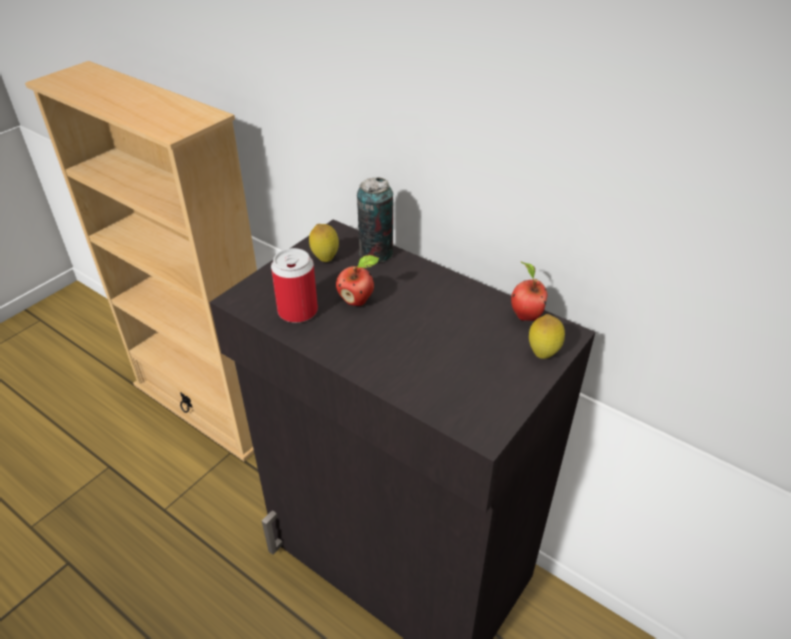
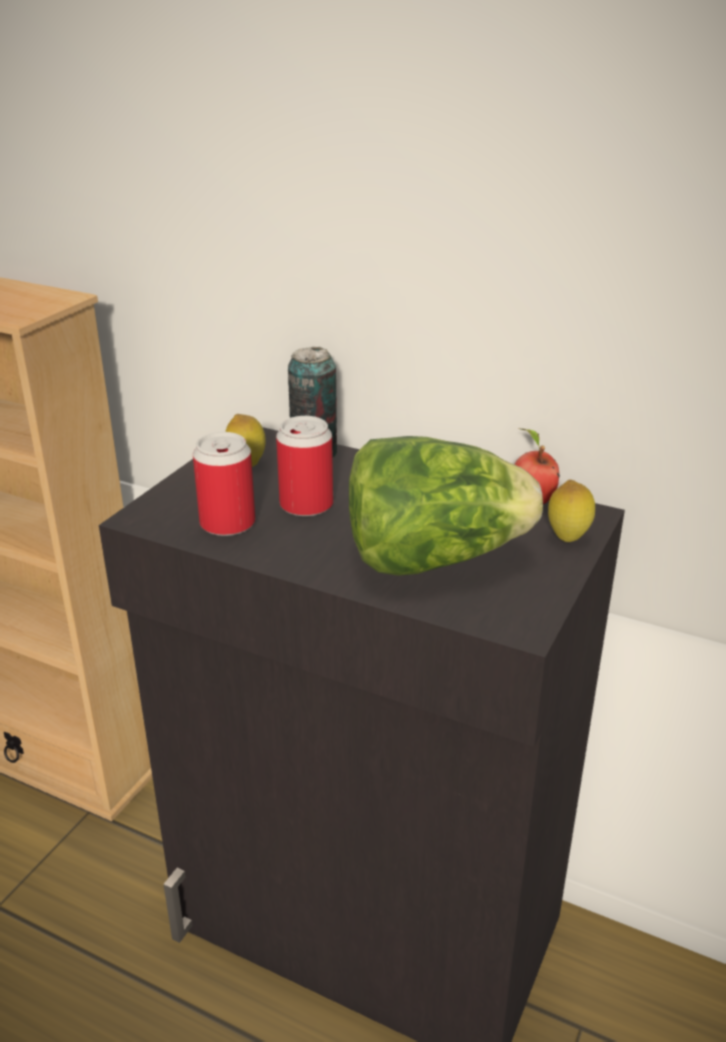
camera: 10 degrees left, 10 degrees down
apple [336,255,379,306] -> can [276,416,333,516]
none -> lettuce [349,436,543,576]

